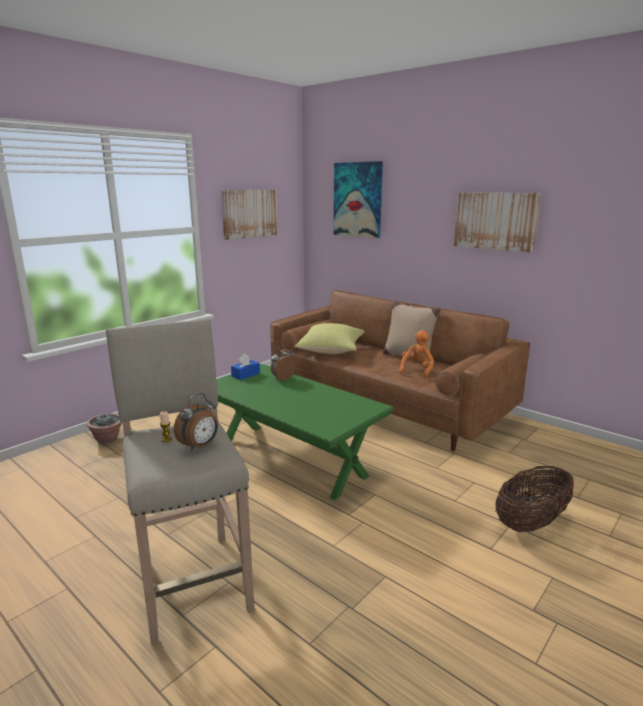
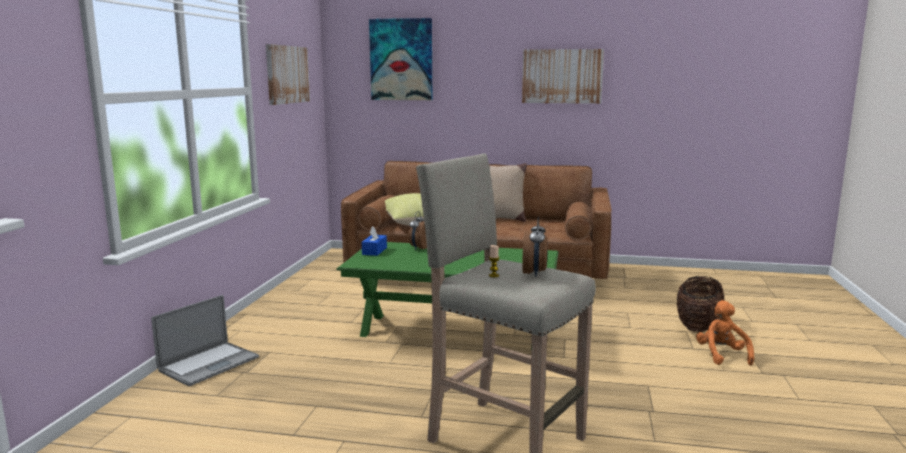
camera: 30 degrees left, 5 degrees down
potted plant [86,413,122,444] -> laptop [151,295,259,386]
orange plush toy [399,330,434,378] -> orange plush toy moved to [696,300,754,365]

